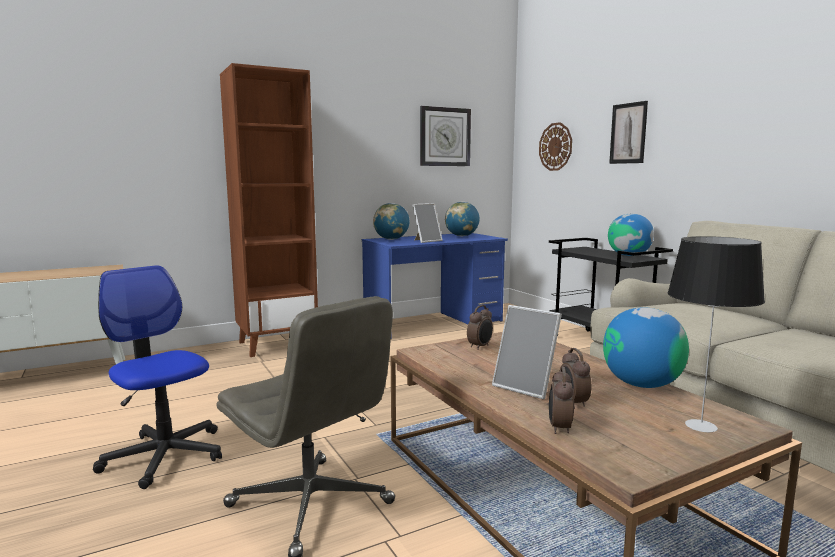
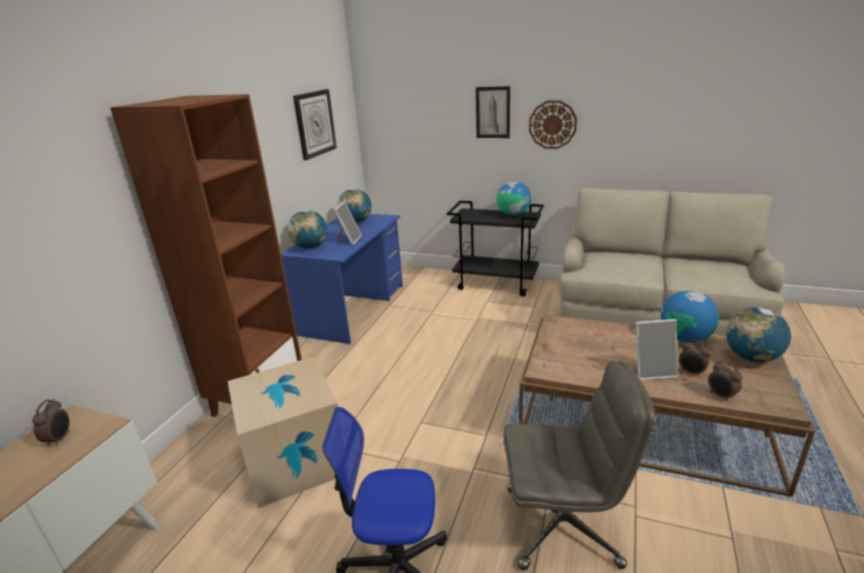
camera: 40 degrees left, 15 degrees up
alarm clock [467,305,493,350] -> alarm clock moved to [32,399,70,446]
wall clock [539,122,572,171] -> wall clock moved to [529,100,577,149]
table lamp [668,236,765,432] -> globe [726,307,791,362]
none -> cardboard box [228,356,338,508]

